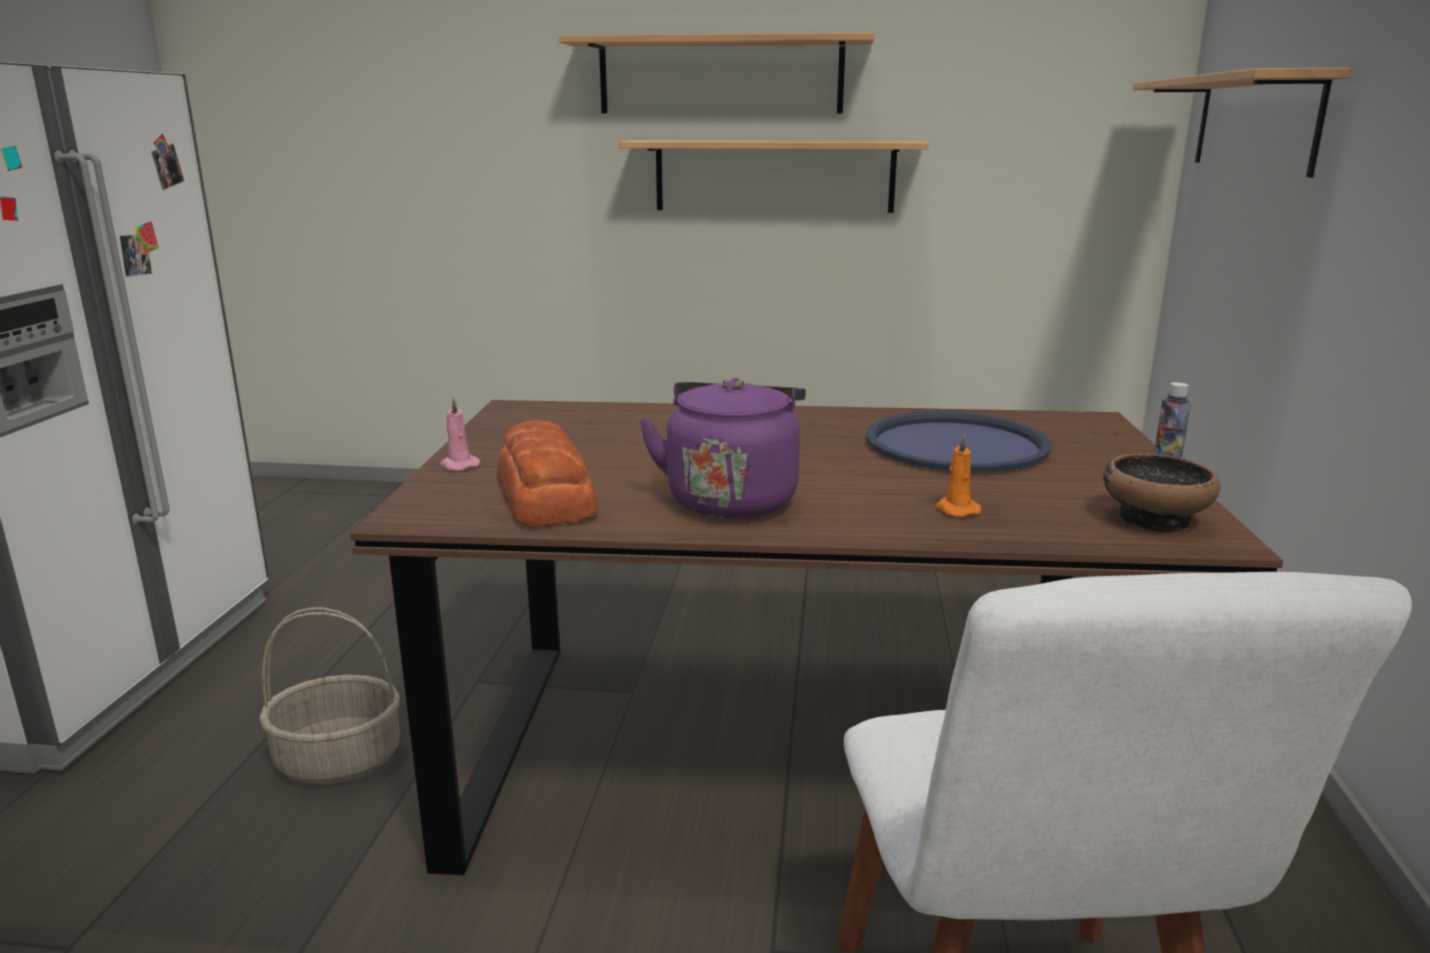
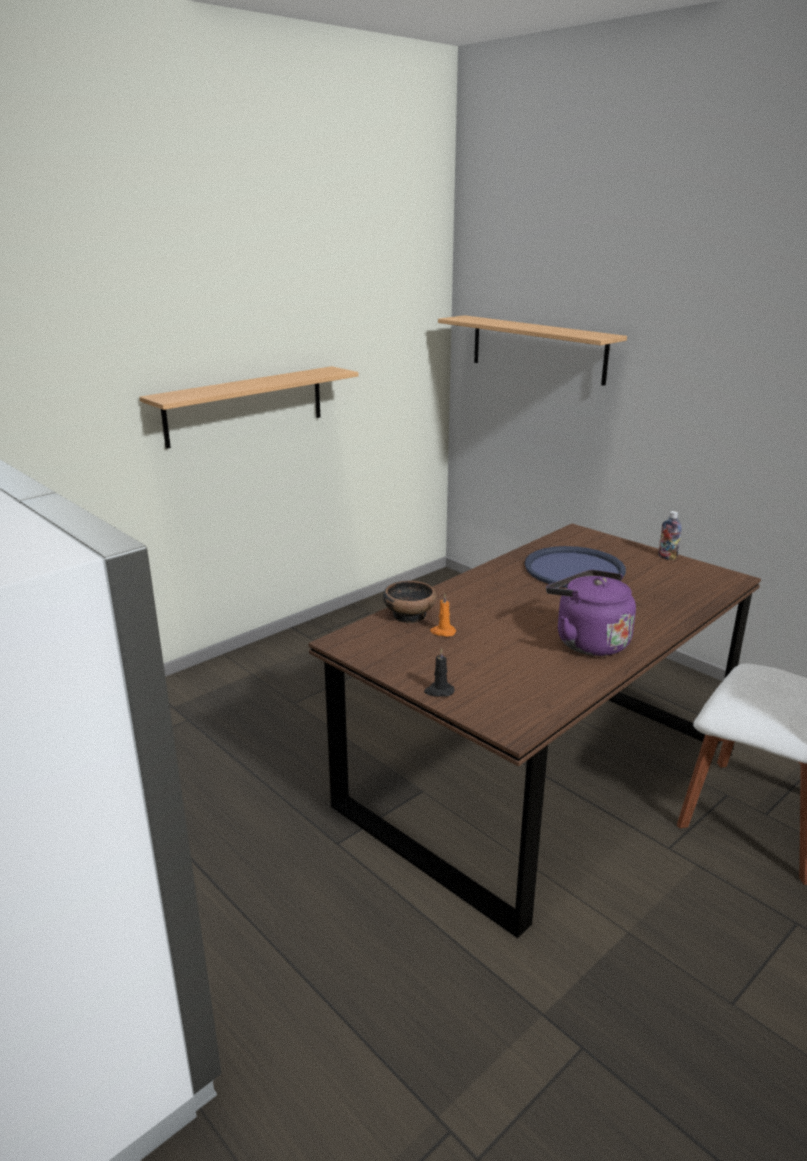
camera: 50 degrees left, 5 degrees up
basket [259,608,400,785] -> none
pink candle [440,397,480,471] -> black candle [424,649,454,697]
bread [497,420,598,527] -> none
shelf [558,32,874,114] -> none
orange candle [936,434,981,517] -> orange candle moved to [430,594,456,637]
bowl [1103,453,1220,532] -> bowl moved to [383,581,437,623]

